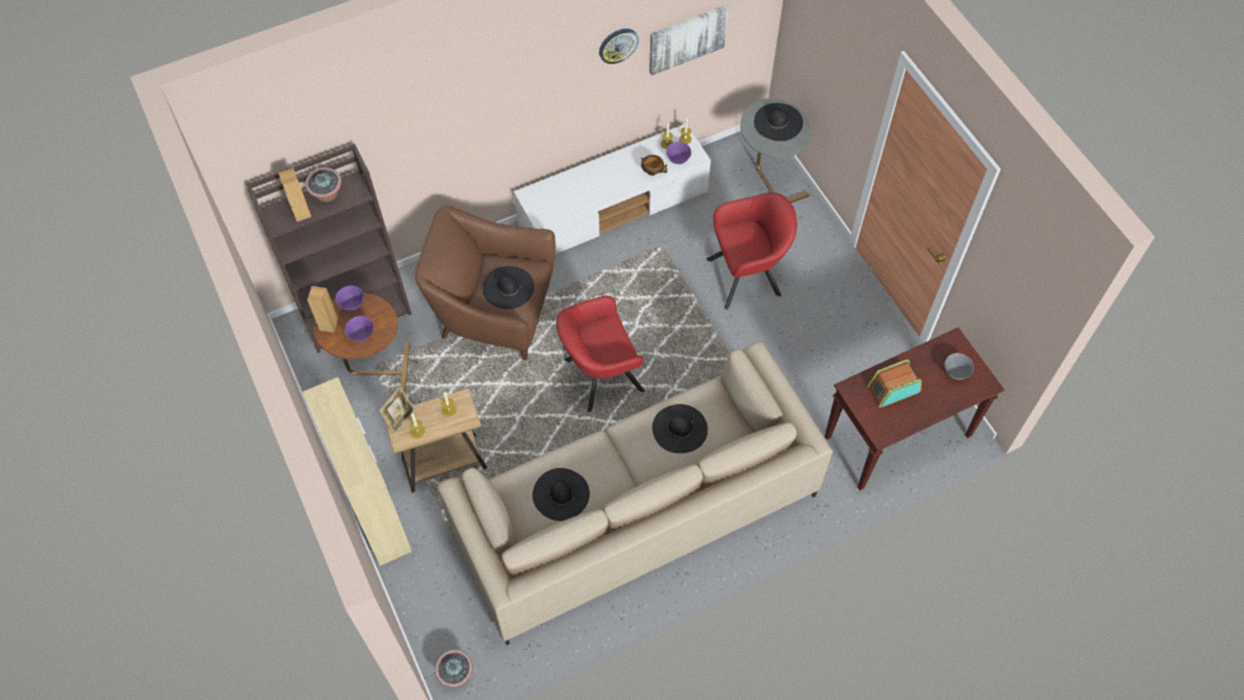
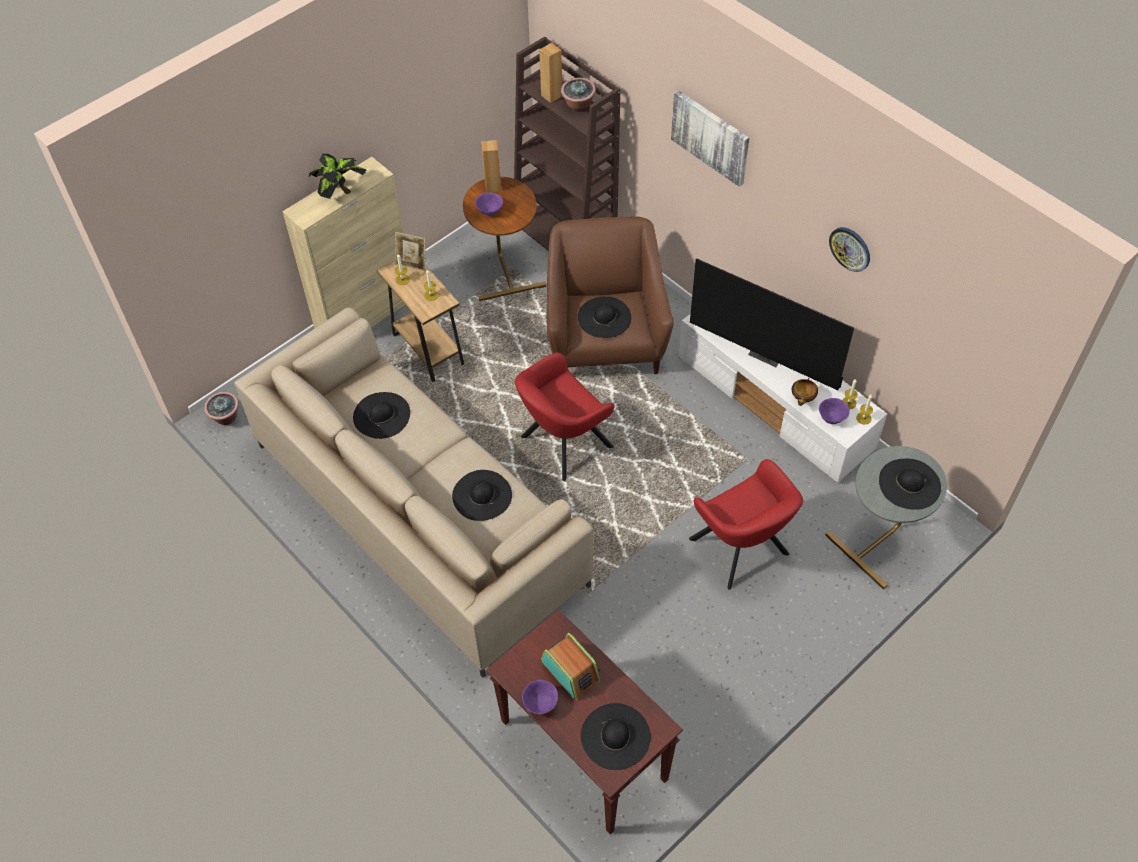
camera: 75 degrees right, 5 degrees down
purple bowl [335,285,364,311] -> purple bowl moved to [522,680,558,714]
red armchair [556,295,645,412] -> red armchair turned 90 degrees counterclockwise [515,352,615,481]
picture [649,5,729,75] -> picture moved to [671,90,749,187]
grey bowl [945,353,974,380] -> black hat [581,703,651,770]
none -> potted plant [309,154,366,199]
none -> television [690,258,854,390]

